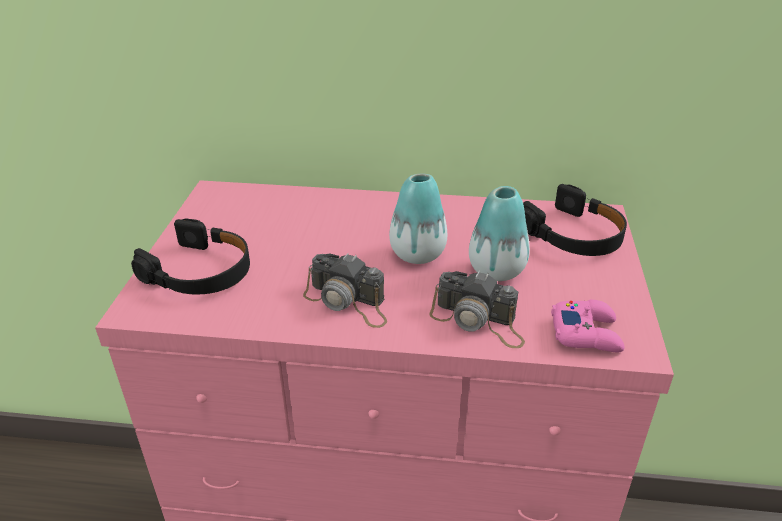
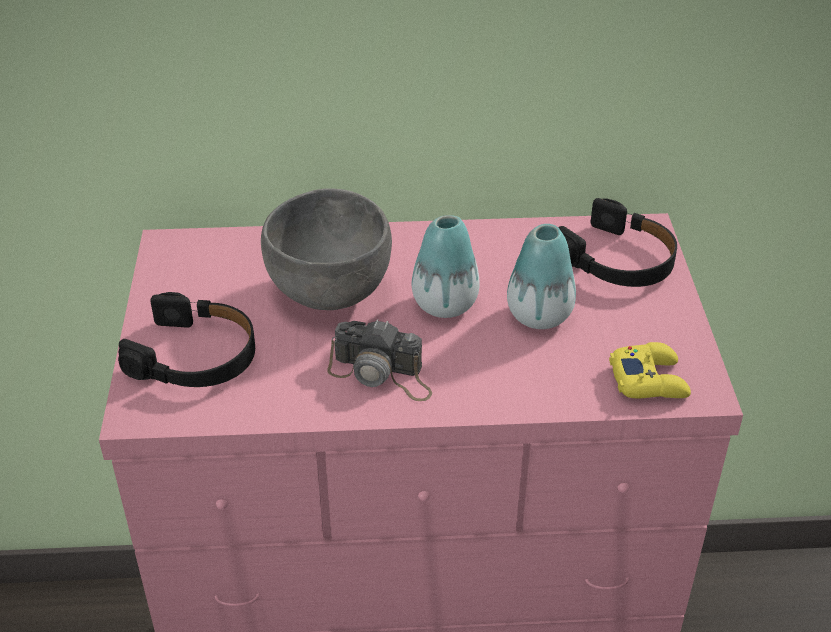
camera: 10 degrees left, 5 degrees up
camera [430,271,525,348] -> none
pink game controller [551,300,625,352] -> yellow game controller [609,342,691,398]
none -> grey bowl [261,188,392,310]

